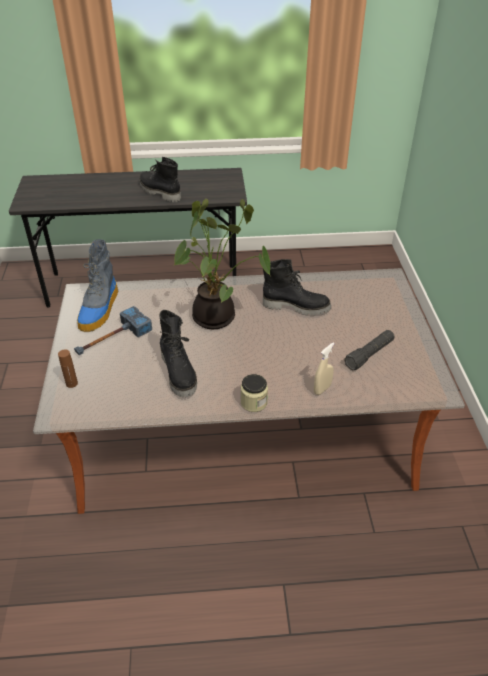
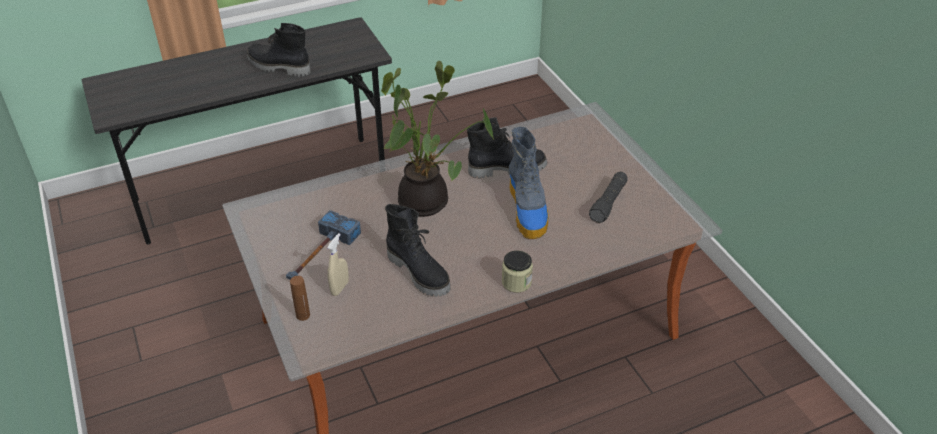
camera: 20 degrees left, 0 degrees up
boot [77,239,118,332] -> boot moved to [509,127,548,239]
beige spray bottle [314,342,335,395] -> beige spray bottle moved to [327,233,349,296]

